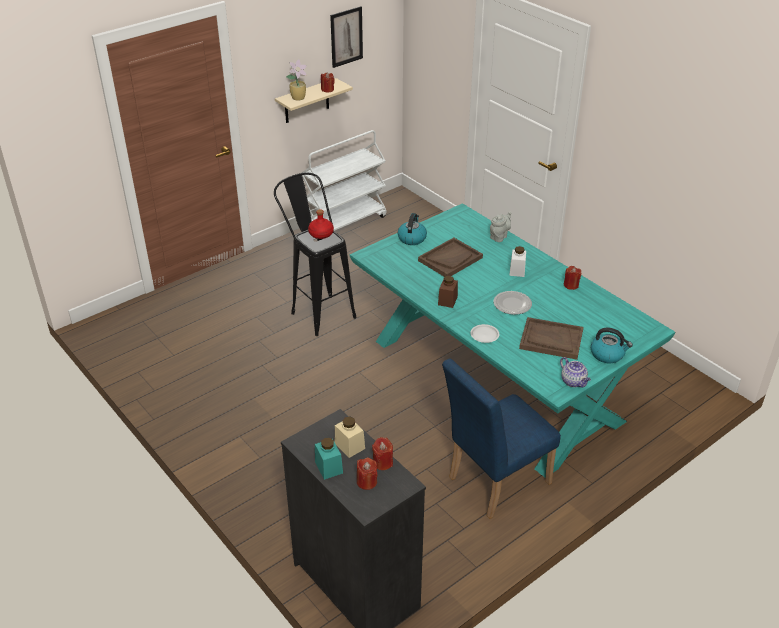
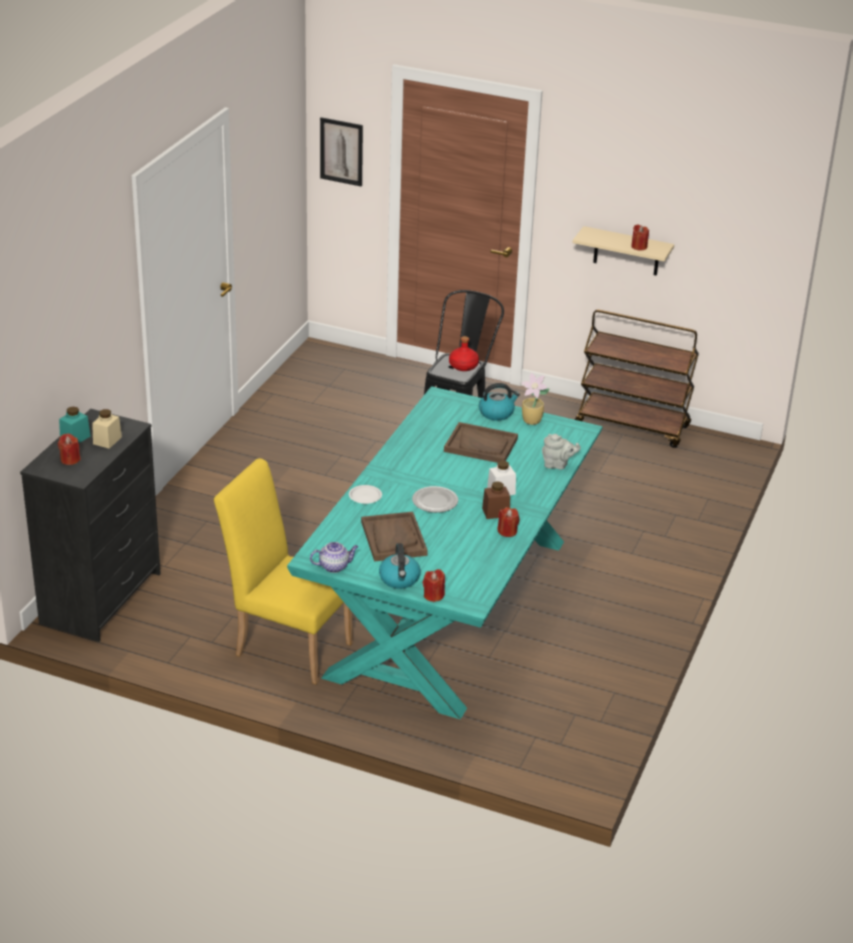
camera: 60 degrees right, 5 degrees down
potted plant [286,59,307,101] -> potted plant moved to [522,372,550,425]
white cart [301,130,387,231] -> brown cart [574,310,699,448]
picture [330,6,363,68] -> picture moved to [320,117,363,186]
red candle [372,437,393,470] -> red candle moved to [423,569,445,602]
brown jar [438,276,458,308] -> brown jar moved to [482,481,510,519]
blue chair [442,359,561,519] -> yellow chair [214,458,353,685]
teapot [560,357,591,387] -> teapot turned 135 degrees counterclockwise [310,542,358,573]

